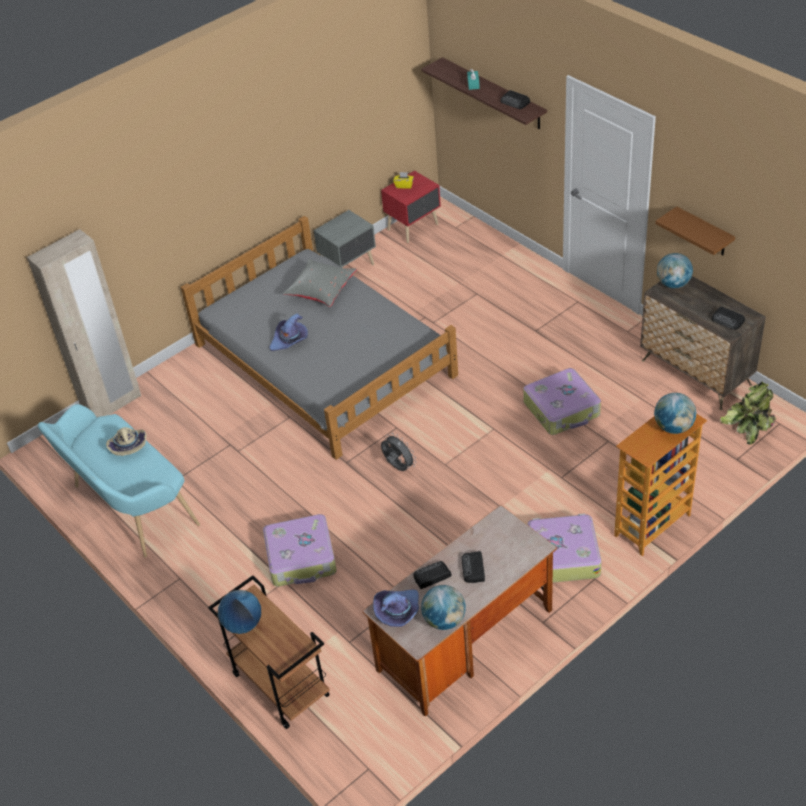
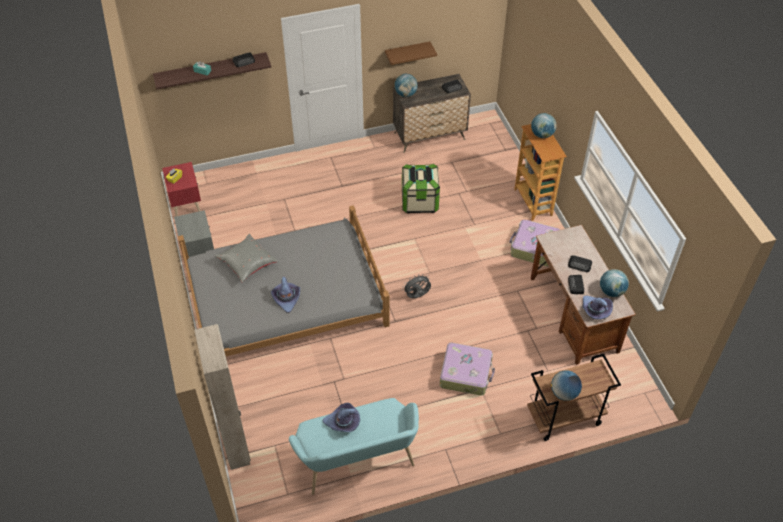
camera: 70 degrees left, 5 degrees up
beige hat [106,427,147,456] -> purple hat [322,403,360,432]
suitcase [523,368,601,435] -> storage box [402,164,440,213]
potted plant [720,381,777,445] -> none

